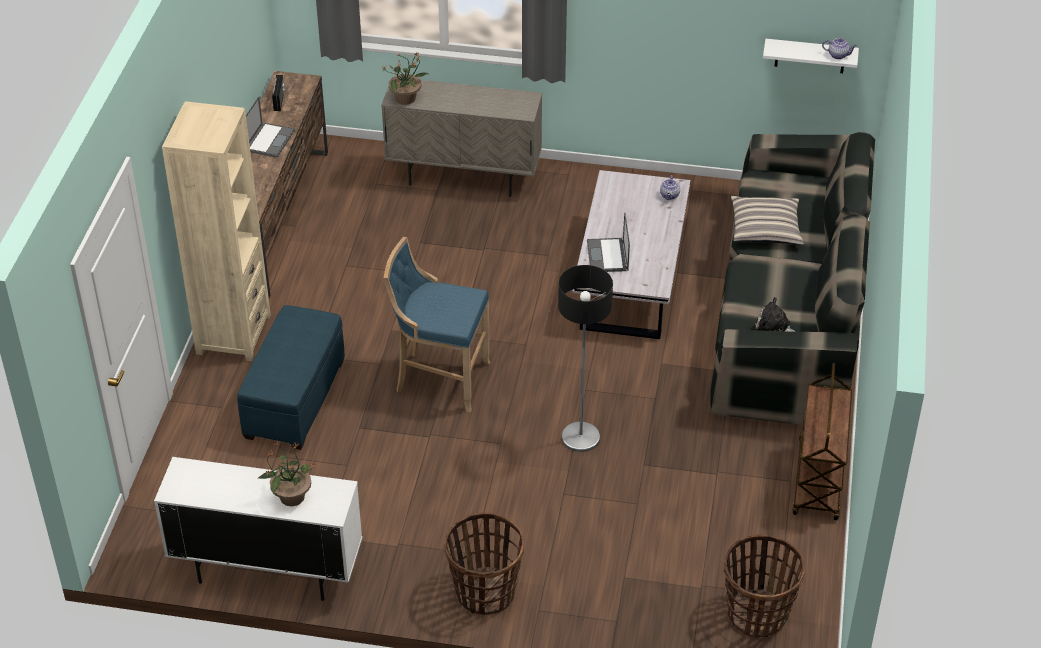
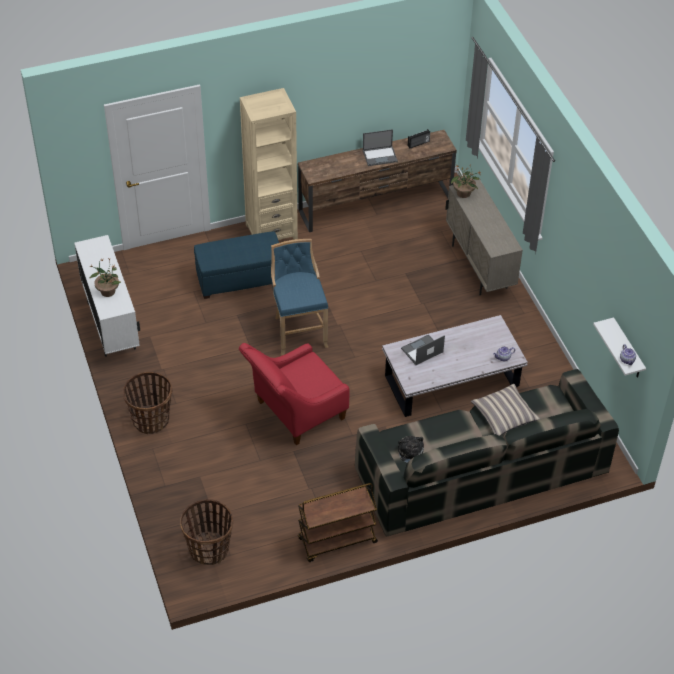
camera: 60 degrees right, 5 degrees up
floor lamp [558,265,613,452] -> red armchair [239,343,350,445]

